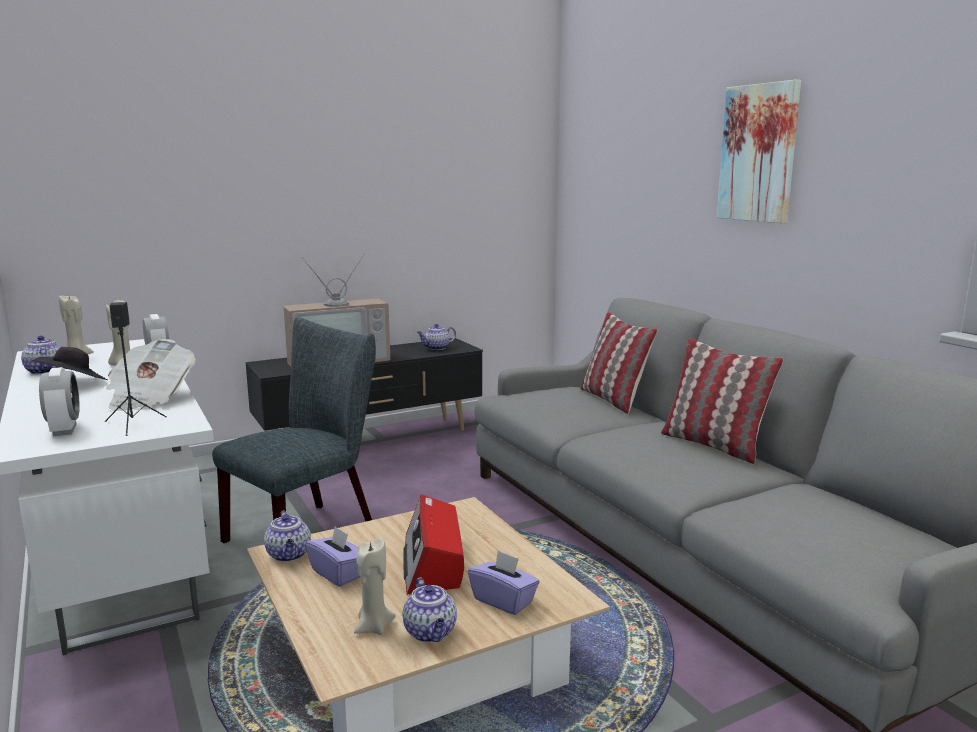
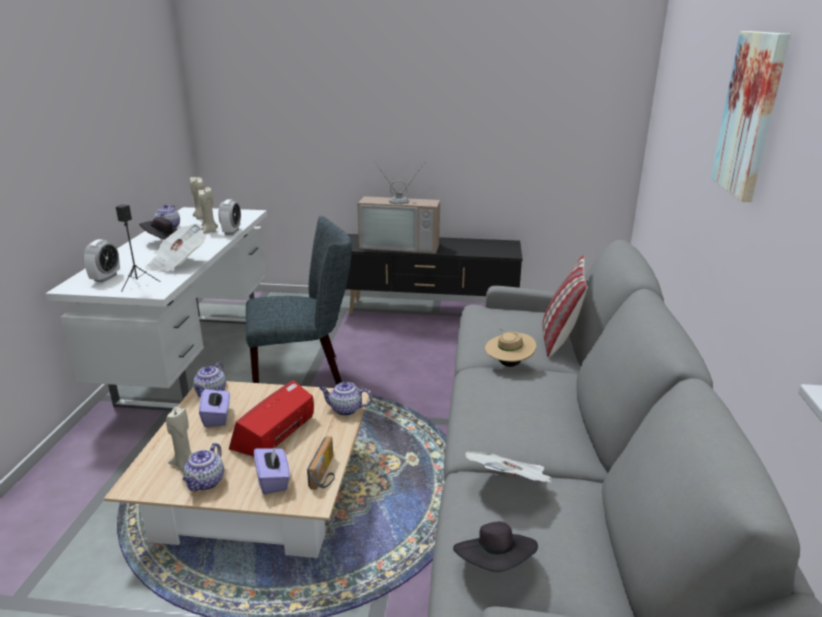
camera: 35 degrees right, 10 degrees up
teapot [417,324,456,350] -> teapot moved to [319,382,372,416]
pillow [661,338,783,464] -> none
none -> radio [307,436,335,490]
none -> black hat [453,522,538,572]
none -> newspaper [465,452,552,483]
none -> beige hat [485,329,536,367]

